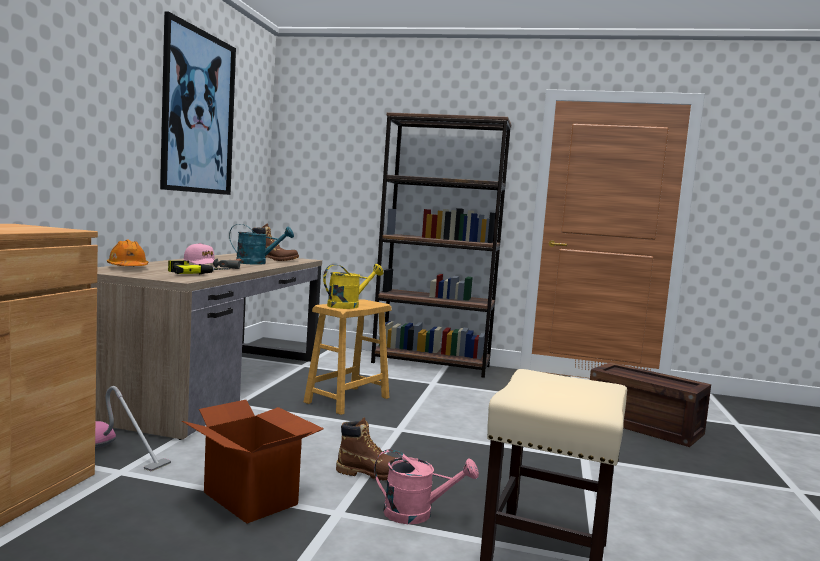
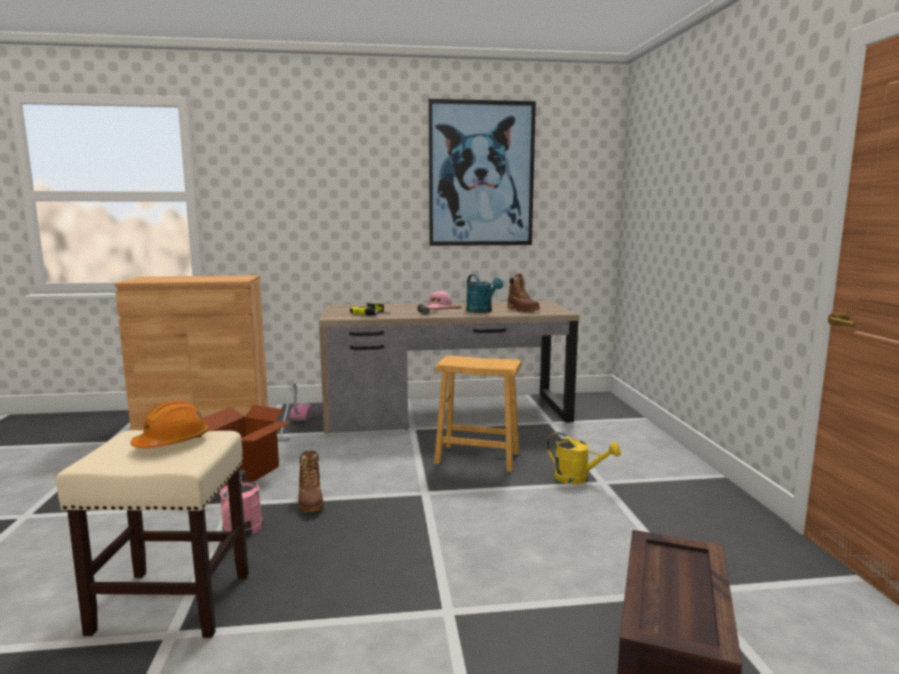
camera: 70 degrees right, 5 degrees up
orange hard hat [107,240,148,266] -> orange hard hat moved to [131,401,209,448]
yellow watering can [323,264,383,309] -> yellow watering can moved to [547,432,621,484]
brown bookcase [371,112,511,378] -> none

